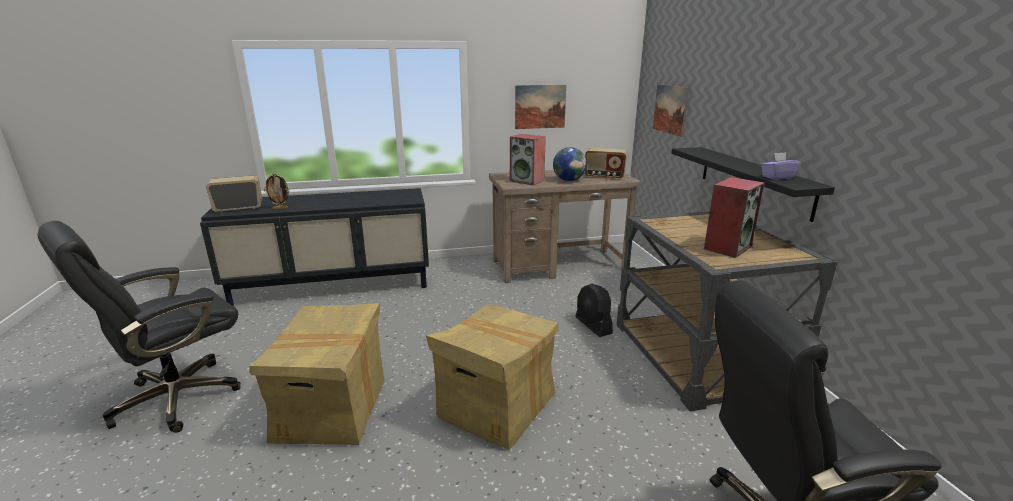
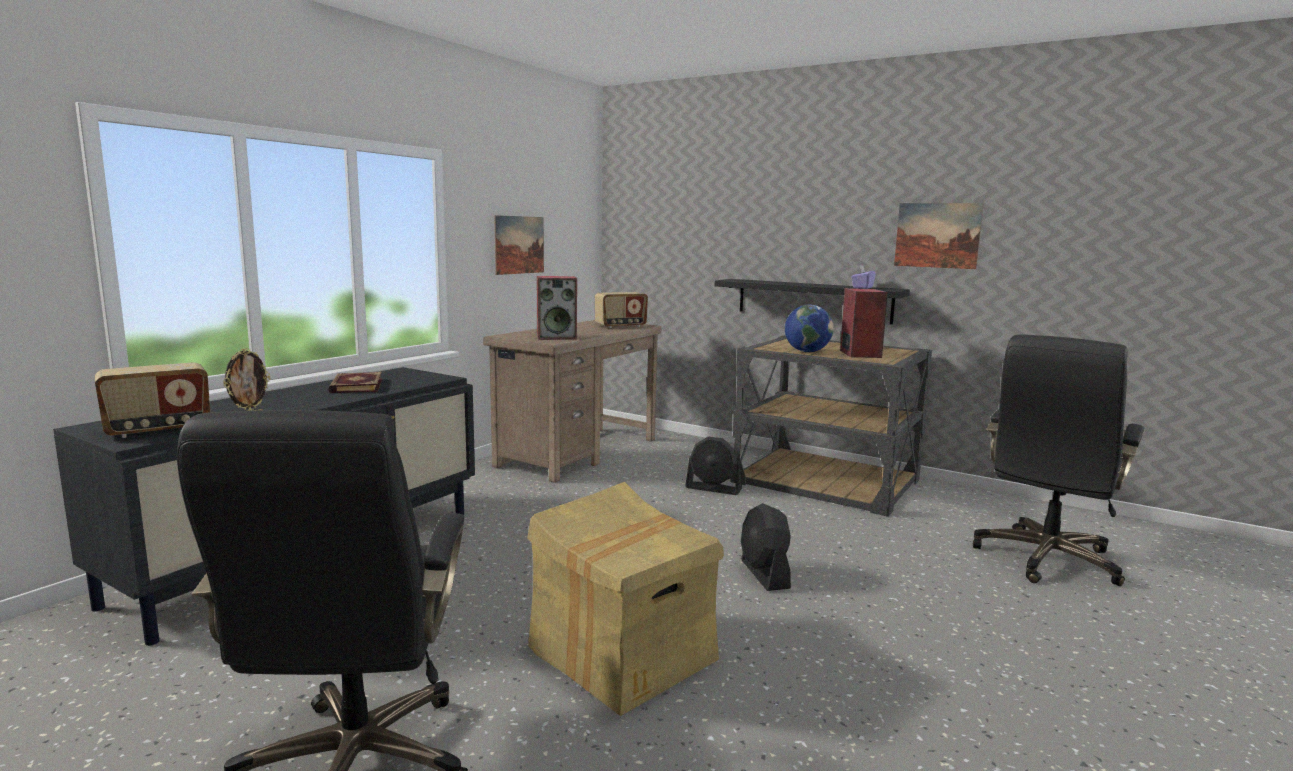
camera: 45 degrees left, 10 degrees down
radio [206,175,262,212] -> radio turned 150 degrees counterclockwise [95,362,210,438]
cardboard box [426,304,559,450] -> black fan [741,503,791,591]
globe [553,147,587,181] -> globe moved to [785,305,834,352]
picture [653,84,689,137] -> picture moved to [894,203,984,269]
none -> book [329,372,382,393]

